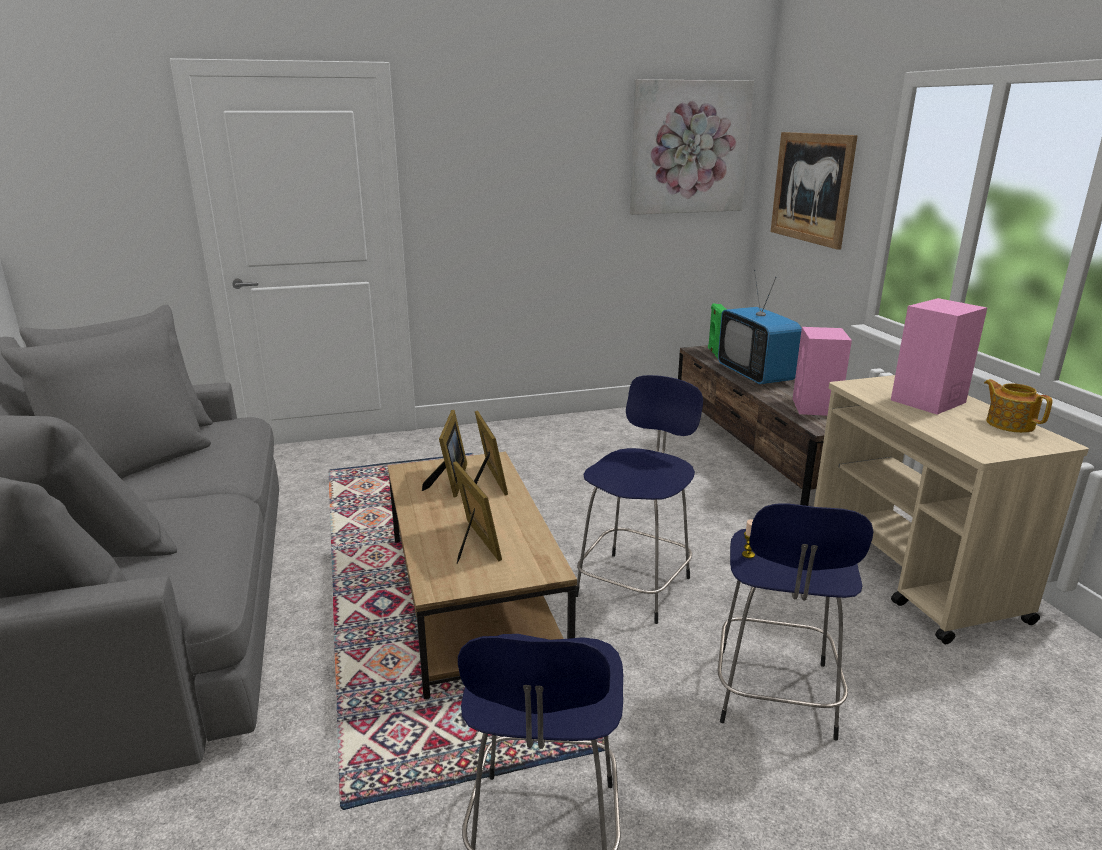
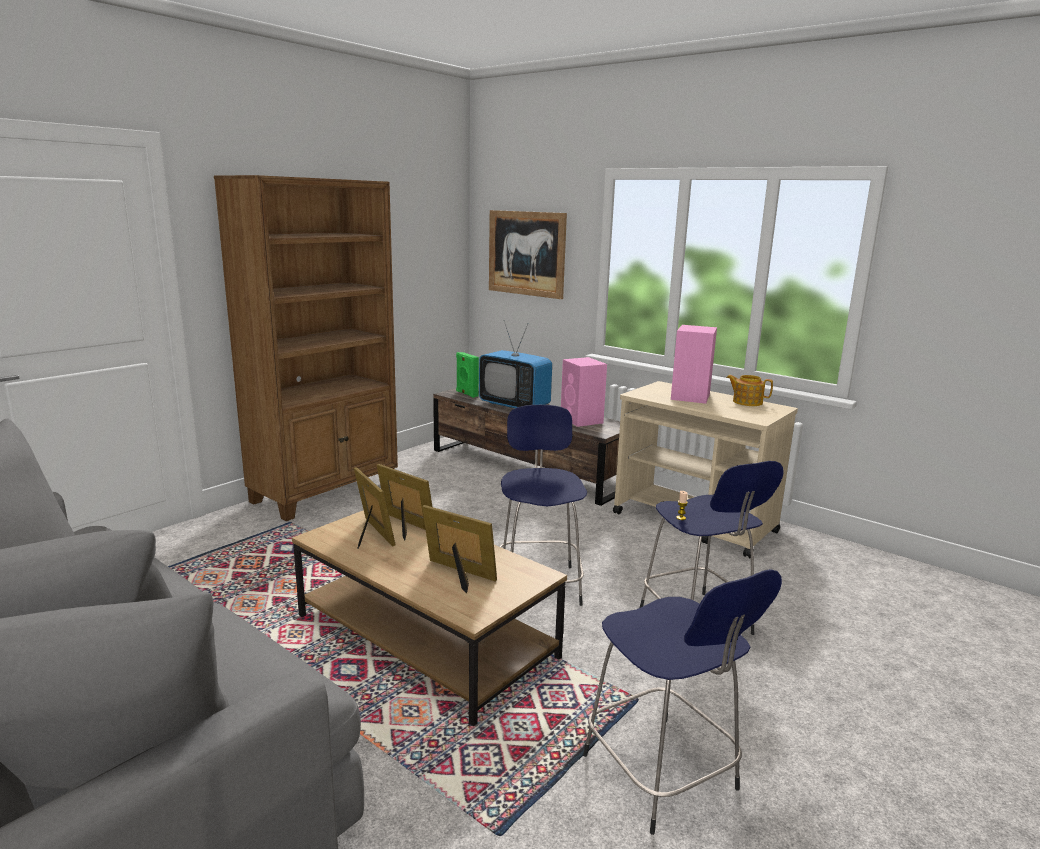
camera: 35 degrees left, 5 degrees down
picture [630,79,754,215] -> none
none -> brown bookcase [214,175,398,521]

